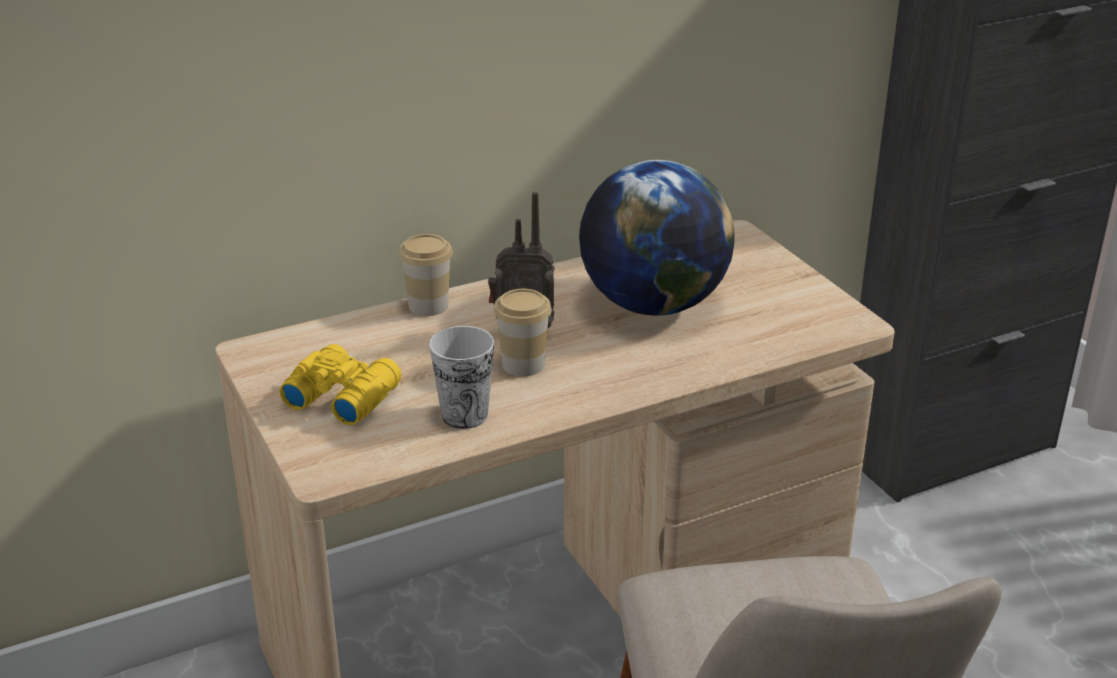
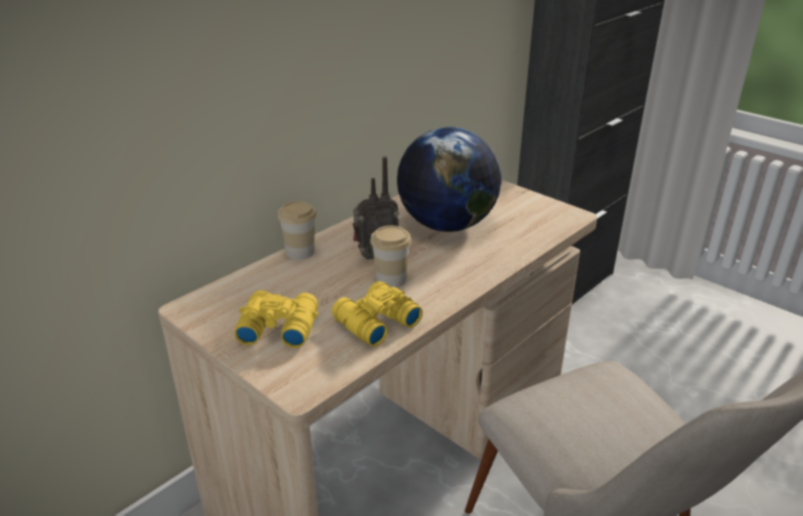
camera: 20 degrees left, 0 degrees up
cup [429,326,494,429] -> yellow binoculars [332,281,423,346]

